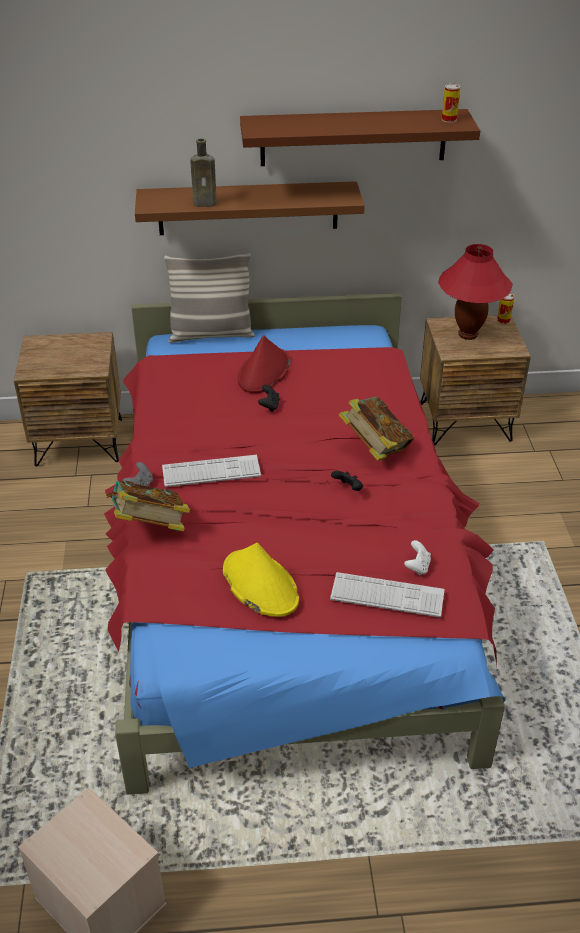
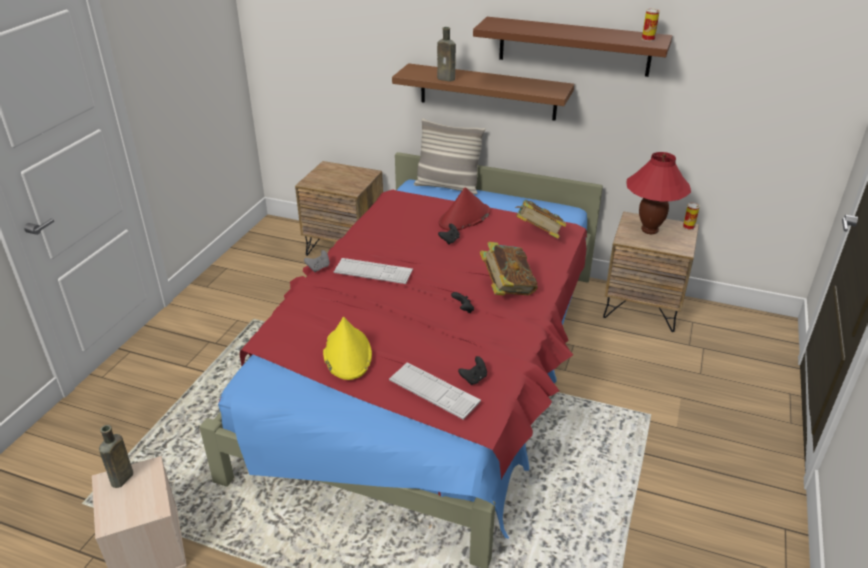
camera: 25 degrees right, 5 degrees down
book [106,480,190,531] -> book moved to [515,199,566,239]
white game controller [404,540,431,576] -> black game controller [458,356,487,385]
none -> brown bottle [99,425,133,488]

